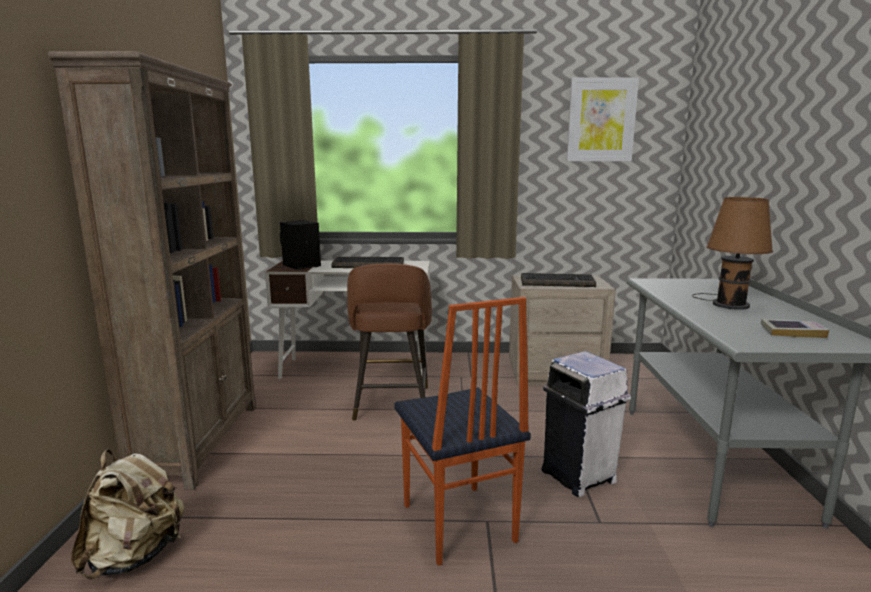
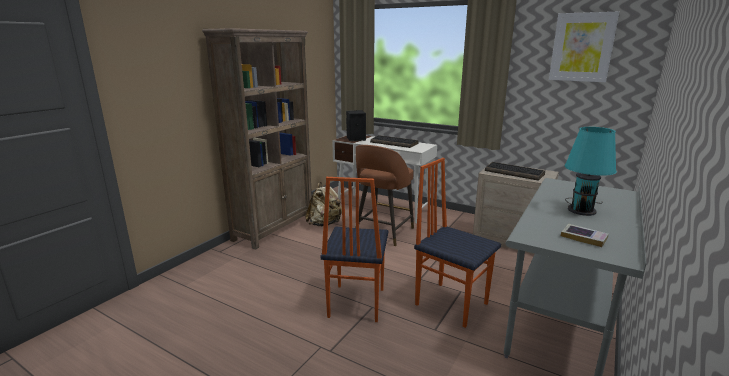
camera: 30 degrees right, 5 degrees up
beige backpack [71,449,185,580] -> beige backpack moved to [305,182,342,226]
white trash can [541,351,631,497] -> chair [414,158,501,328]
brown table lamp [692,197,773,310] -> turquoise table lamp [564,127,617,216]

